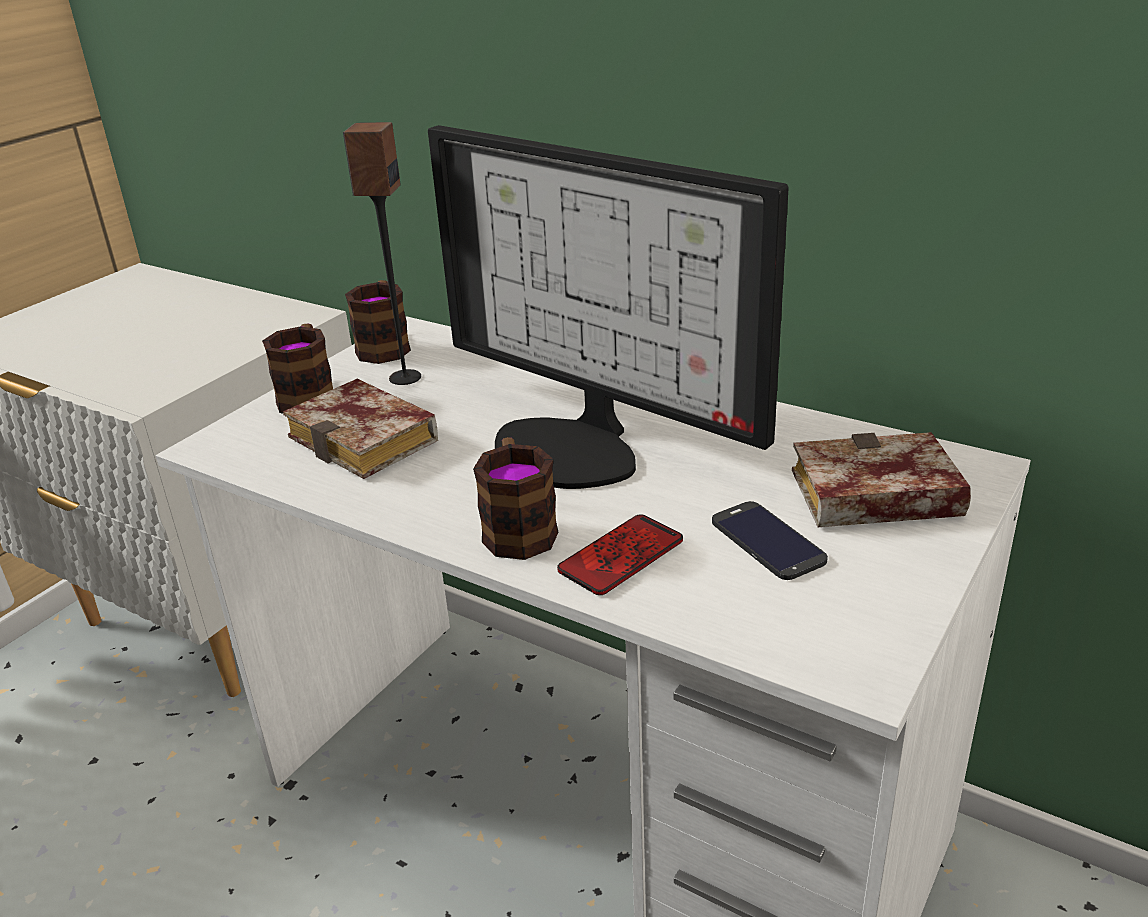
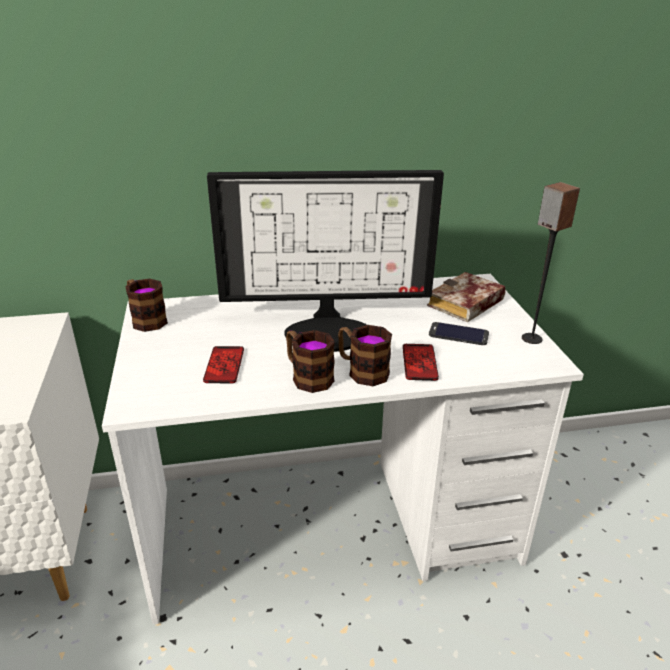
camera: 45 degrees left, 0 degrees up
mug [262,324,333,413] -> mug moved to [286,330,335,393]
book [283,379,438,479] -> phone [203,346,244,383]
speaker [343,122,421,385] -> speaker moved to [522,182,580,344]

